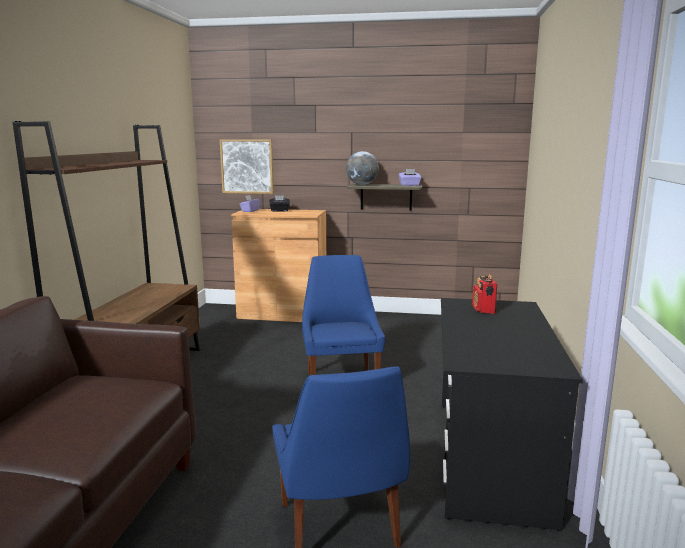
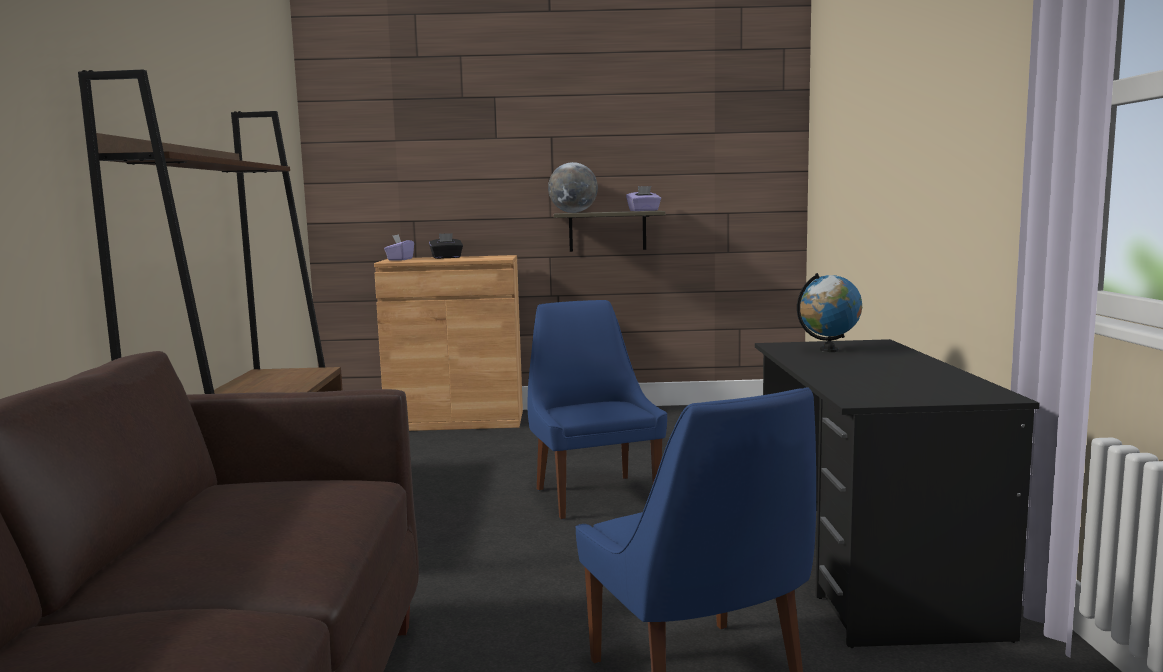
camera: 10 degrees left, 5 degrees down
picture [220,139,274,194] -> none
radio [472,274,497,314] -> globe [797,273,862,352]

